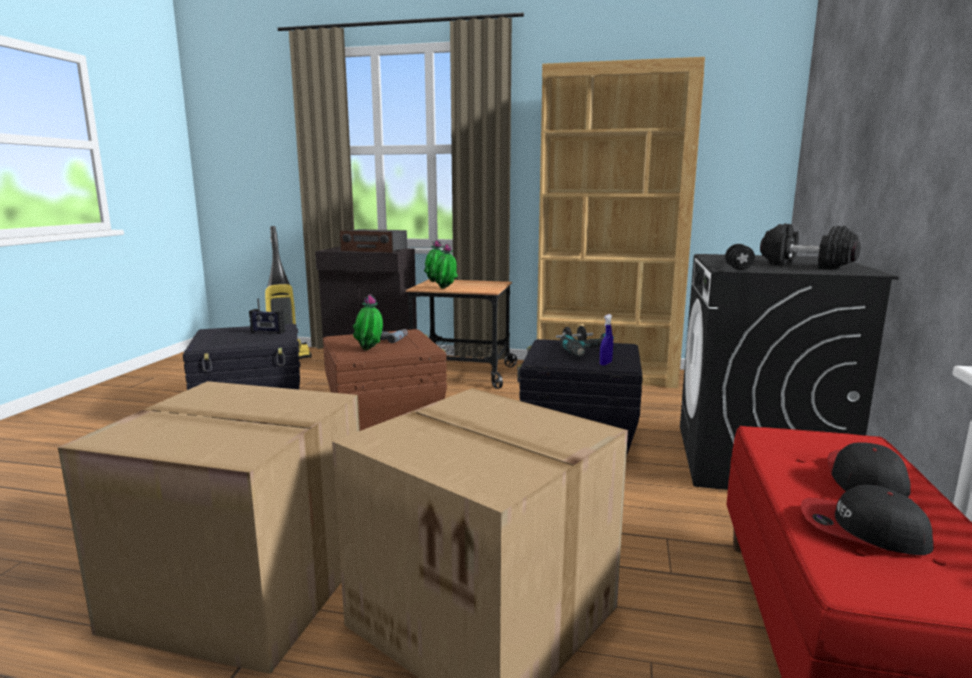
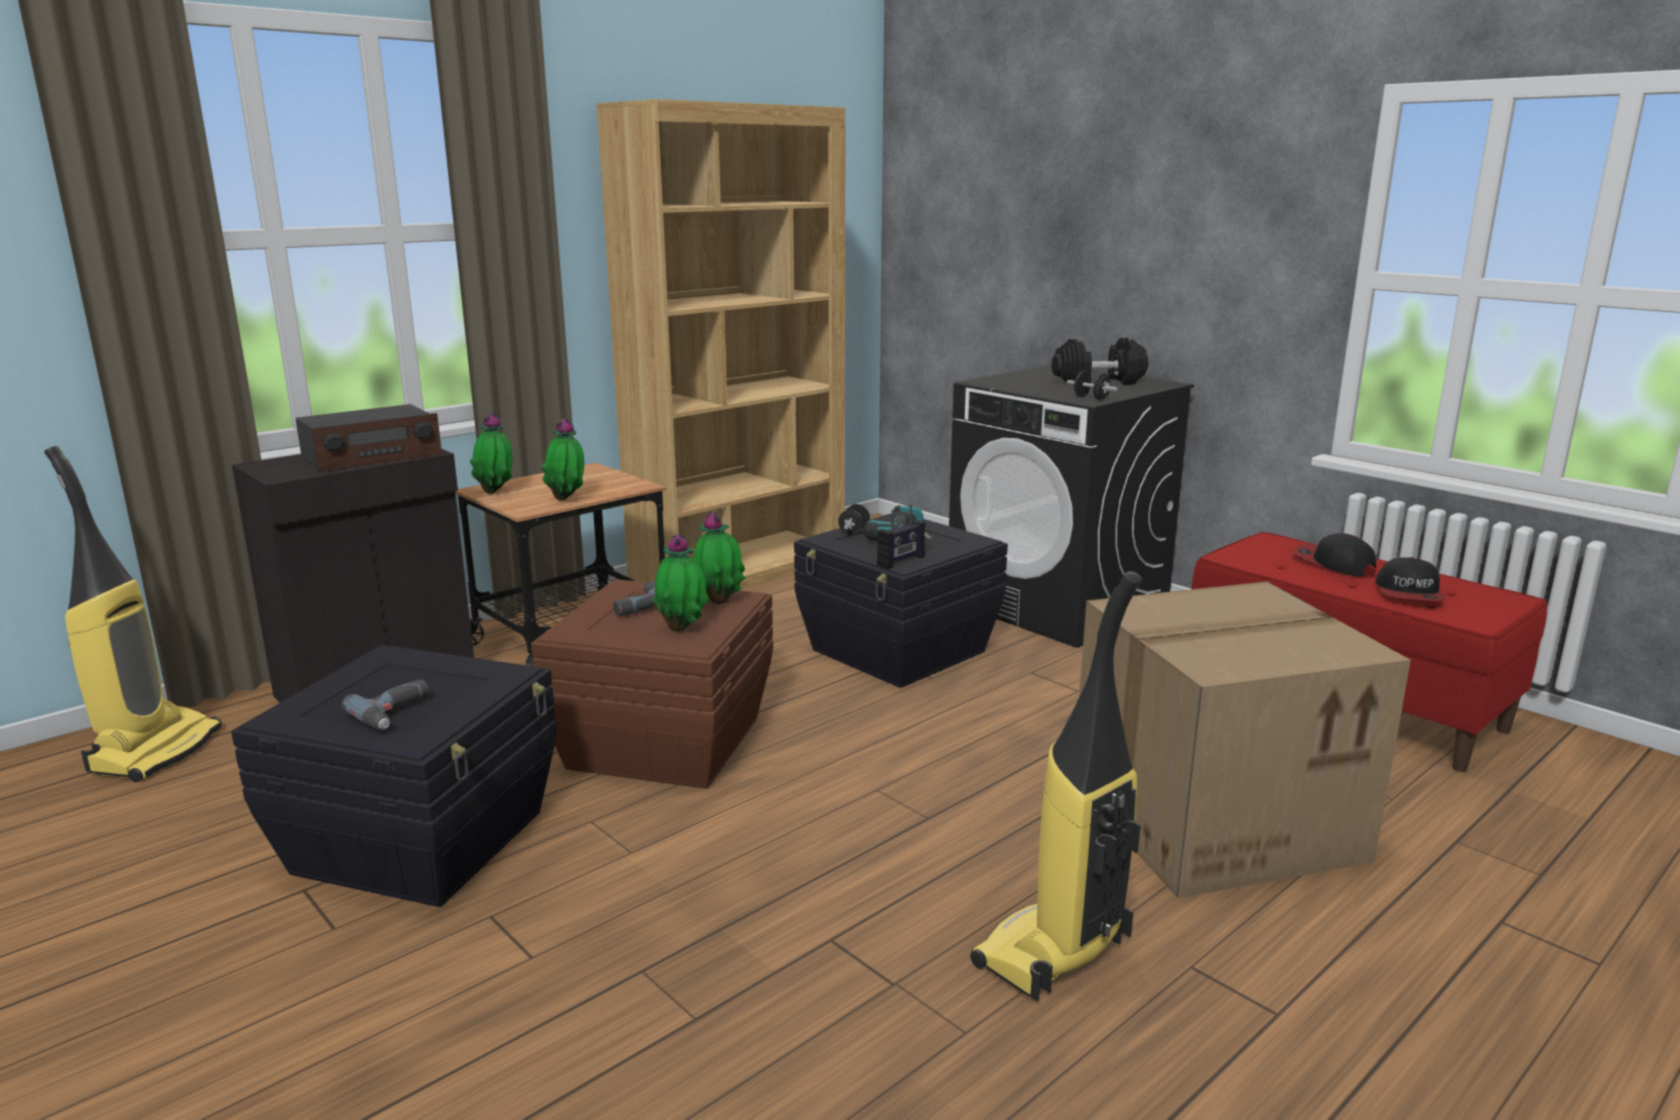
camera: 55 degrees left, 5 degrees up
cardboard box [58,381,360,674] -> vacuum cleaner [970,571,1142,1001]
radio [249,299,285,334] -> radio moved to [877,504,925,569]
blue spray bottle [600,314,613,365] -> none
cap [801,485,934,555] -> cap turned 45 degrees counterclockwise [1376,557,1445,601]
none -> power drill [341,679,429,731]
none -> potted plant [694,512,745,604]

